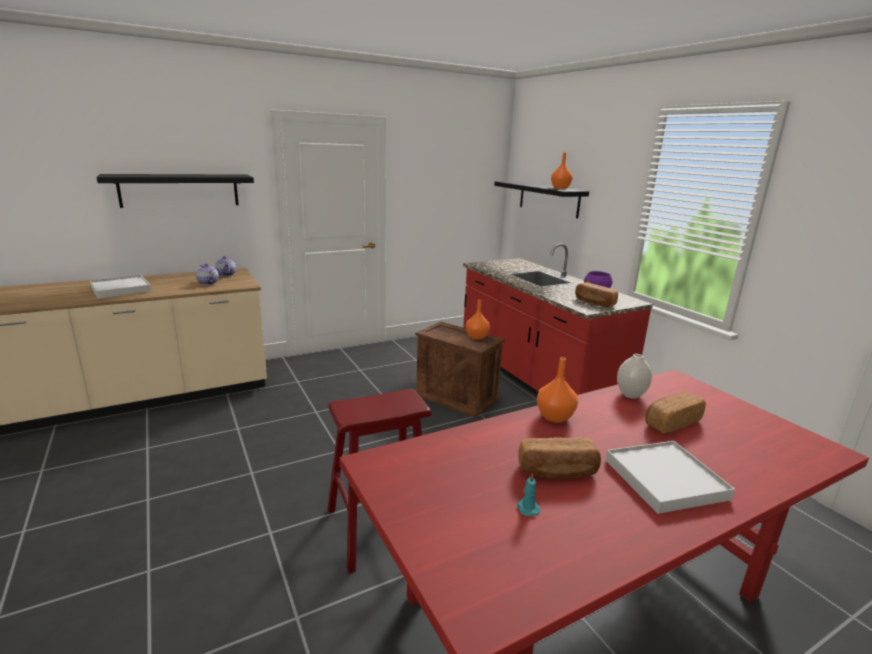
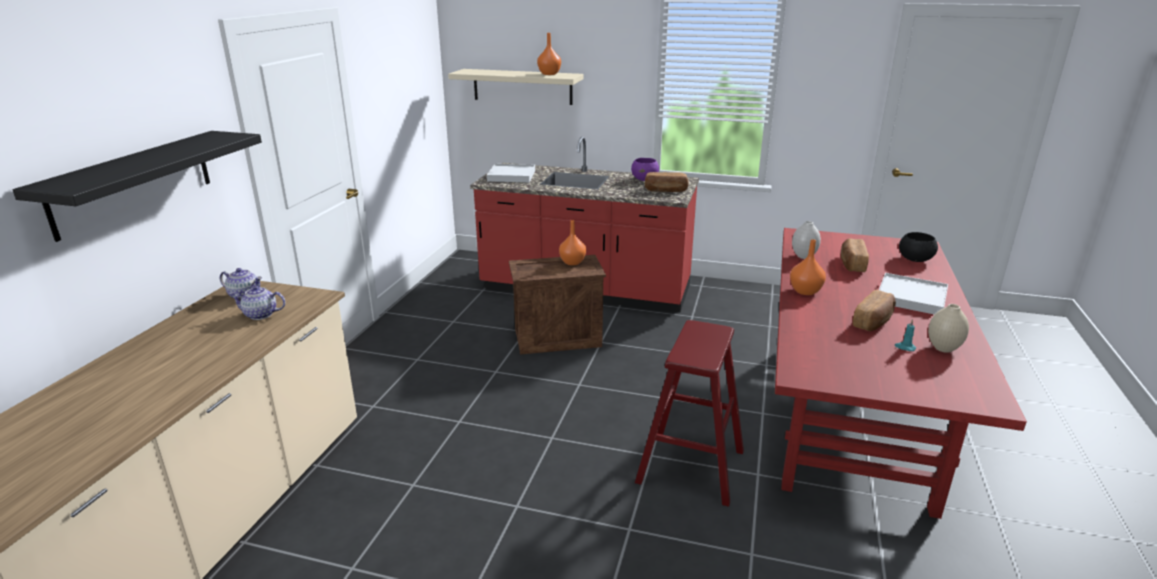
camera: 45 degrees left, 5 degrees up
white tray [90,275,151,298] -> white tray moved to [487,164,535,182]
black shelf [494,181,589,218] -> beige shelf [448,69,583,105]
none -> black bowl [899,232,938,262]
none -> beige vase [928,304,969,353]

